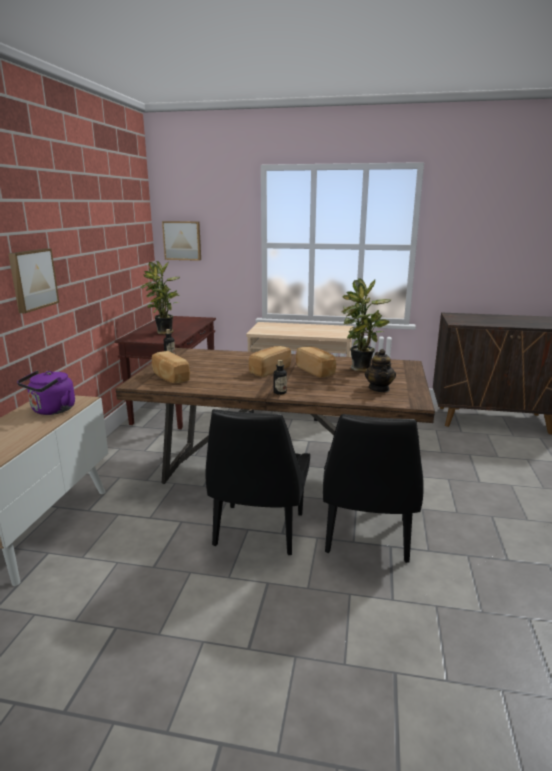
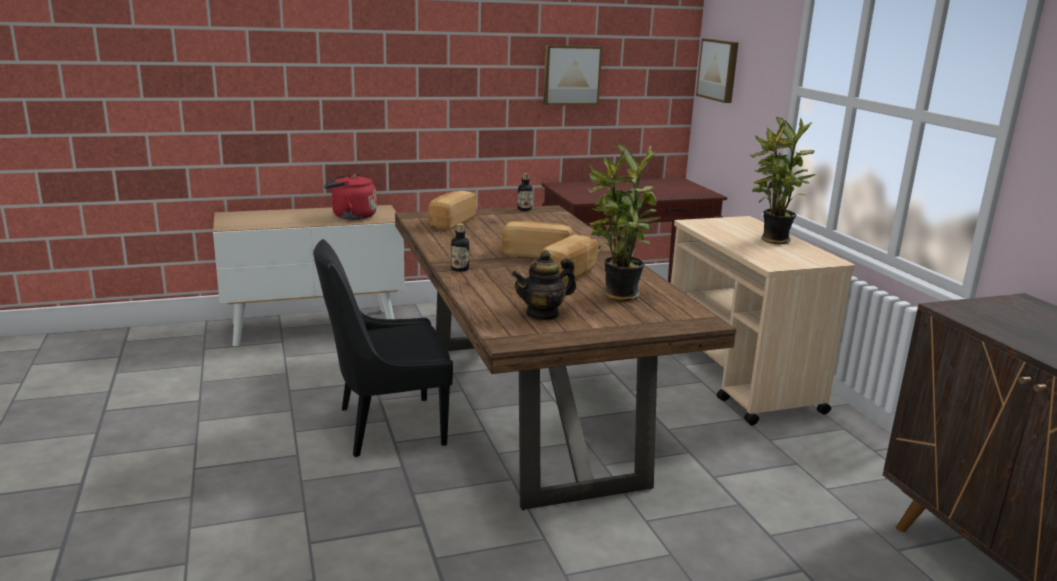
camera: 60 degrees right, 0 degrees up
picture [8,248,59,313] -> picture moved to [543,45,602,105]
purple kettle [17,370,75,415] -> red kettle [324,173,377,220]
potted plant [141,261,180,335] -> potted plant moved to [749,117,815,244]
black chair [323,414,424,563] -> none

